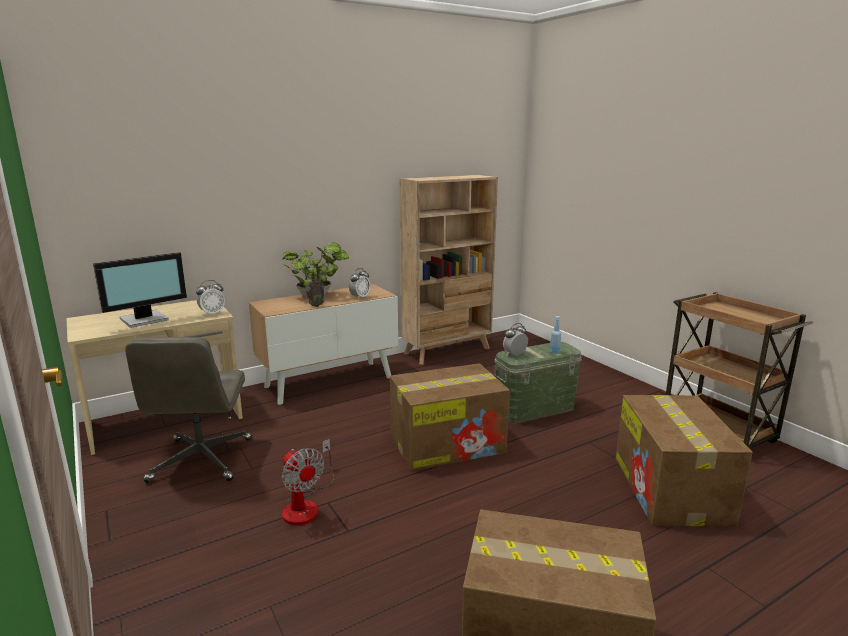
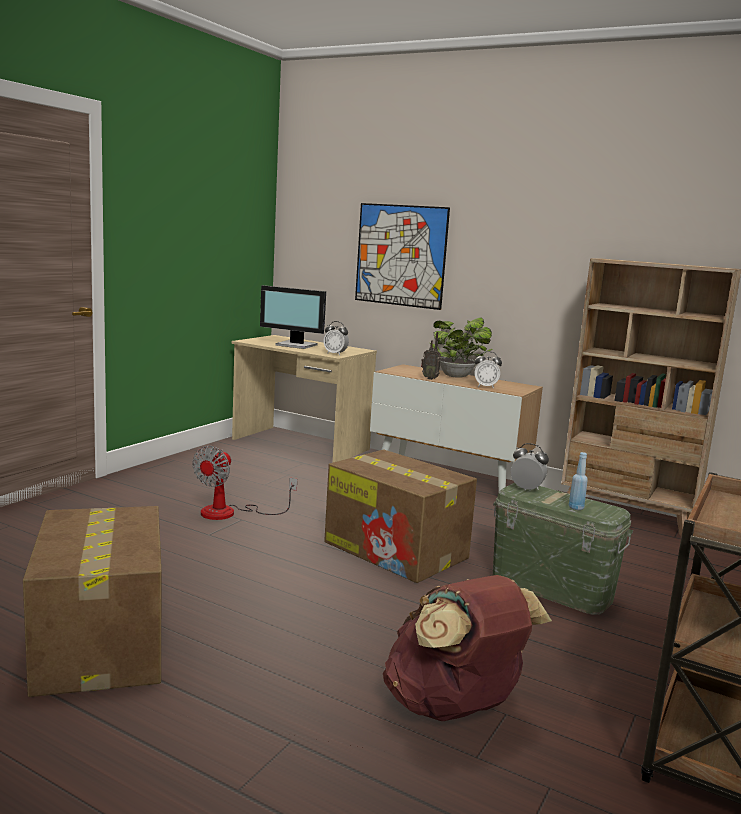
camera: 60 degrees right, 5 degrees down
grey office chair [125,337,252,483] -> none
cardboard box [616,395,752,527] -> brown backpack [383,575,552,721]
none -> picture [355,203,450,310]

